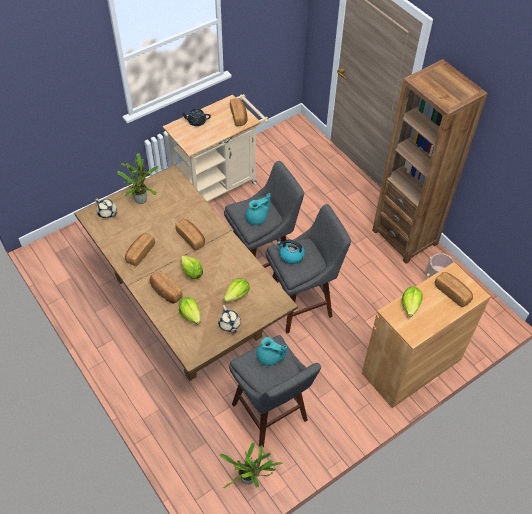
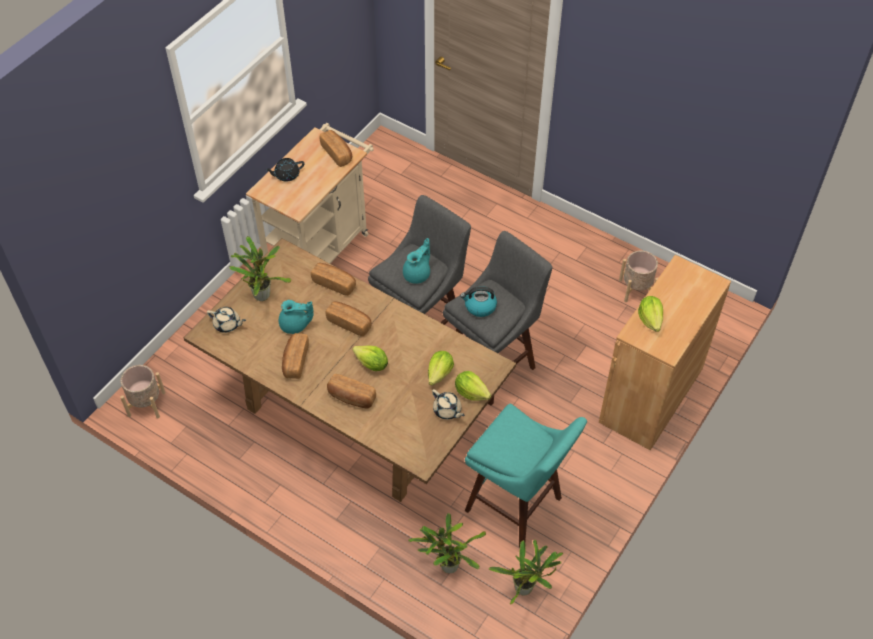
camera: 20 degrees left, 0 degrees up
lettuce [179,297,200,324] -> lettuce moved to [455,371,491,401]
grey stool [229,335,321,447] -> turquoise stool [465,404,587,547]
turquoise teapot [256,337,287,366] -> turquoise teapot moved to [279,300,314,334]
brown bookcase [372,59,488,264] -> none
bread [435,272,473,307] -> bread moved to [311,263,356,296]
none -> beige planter [120,365,166,418]
none -> potted plant [408,513,486,573]

